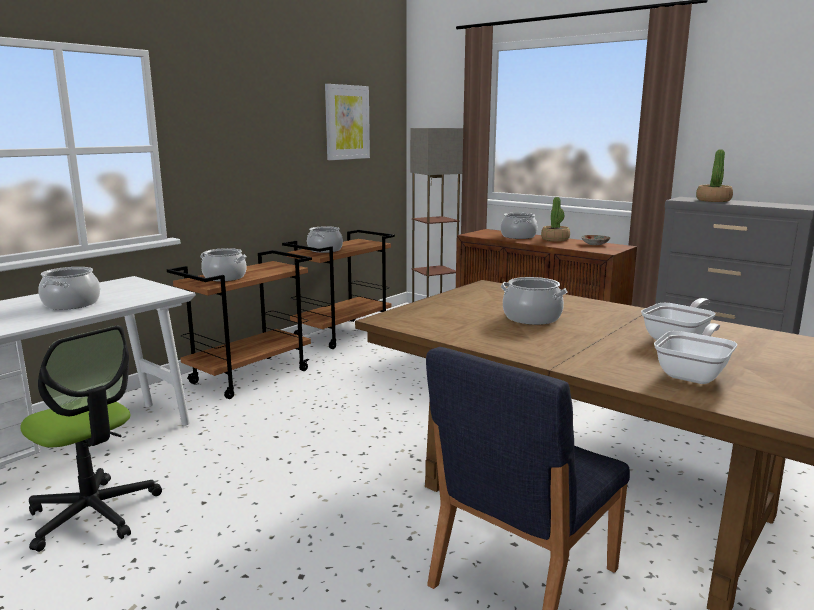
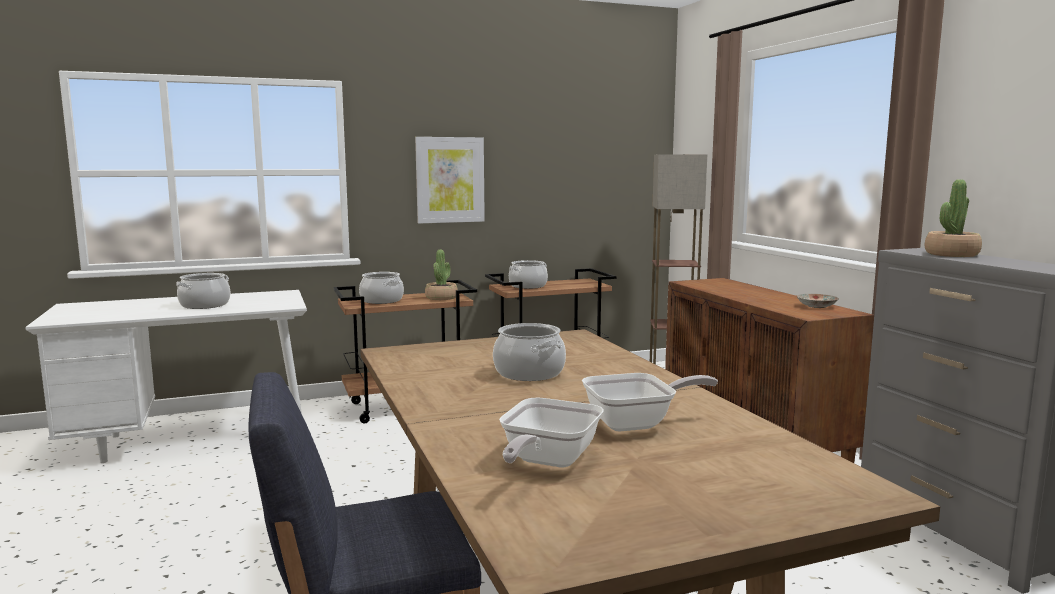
camera: 30 degrees right, 5 degrees down
office chair [20,326,162,552] -> none
picture [325,84,370,160] -> picture moved to [415,137,485,223]
cooking pot [501,213,537,239] -> none
potted plant [541,197,570,242] -> potted plant moved to [425,249,458,300]
frying pan [654,323,737,384] -> frying pan turned 135 degrees clockwise [499,398,604,468]

